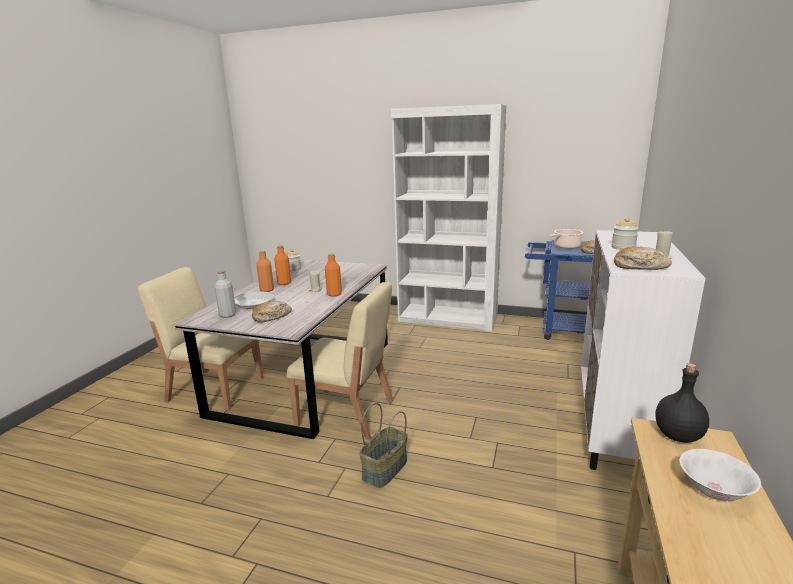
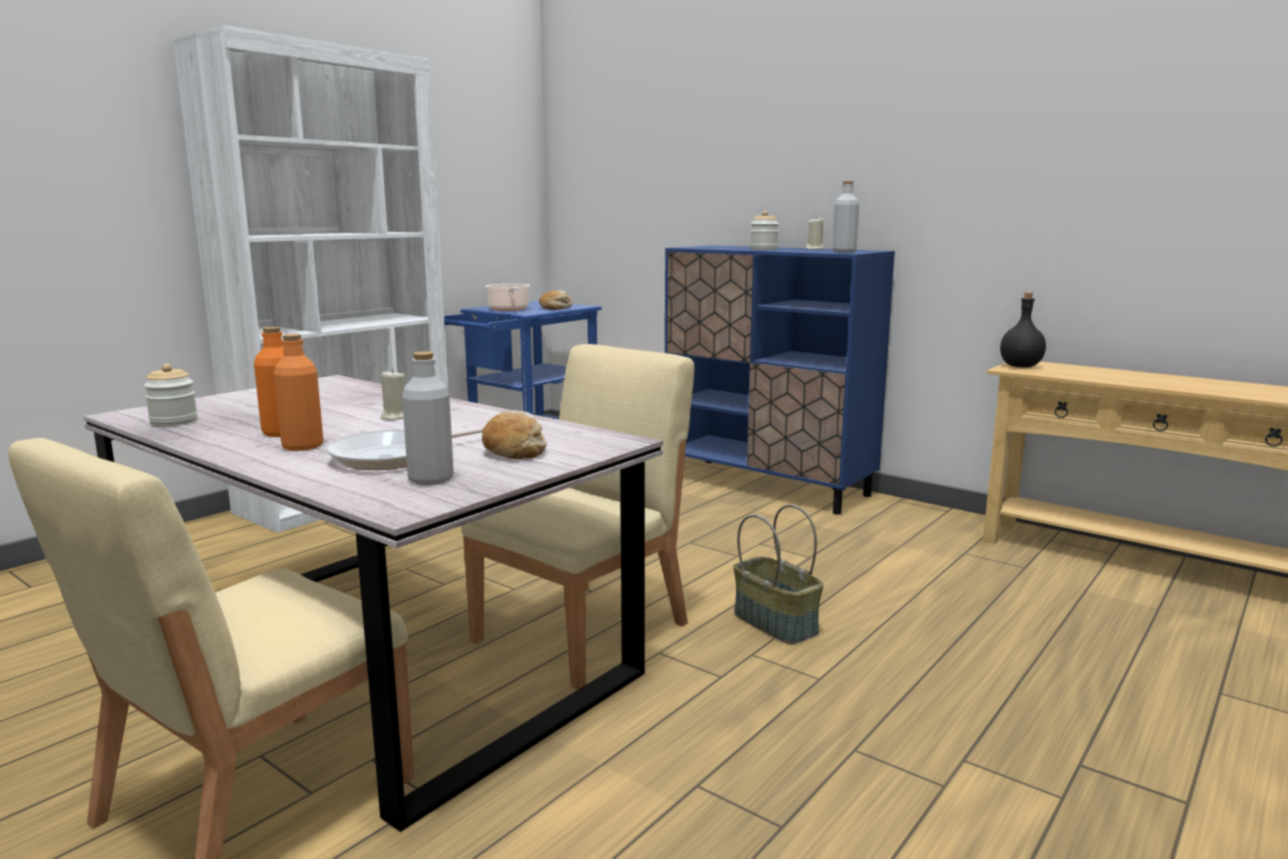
camera: 70 degrees left, 5 degrees down
orange bottle [325,253,342,297] -> none
white cabinet [581,230,706,470] -> blue cabinet [665,246,895,515]
bread [614,246,672,270] -> grey bottle [832,181,859,252]
white bowl [680,449,761,501] -> none

